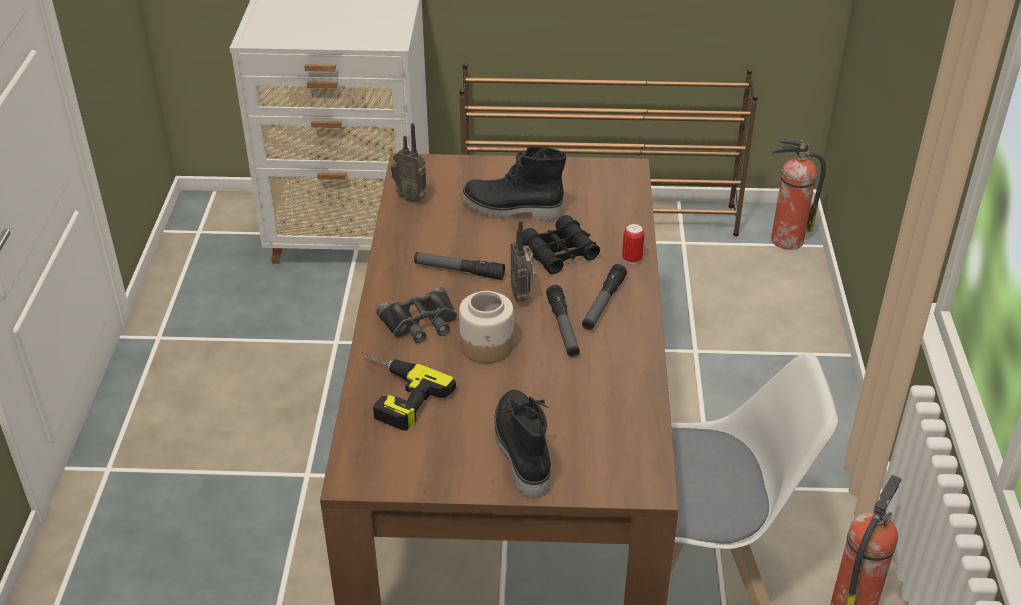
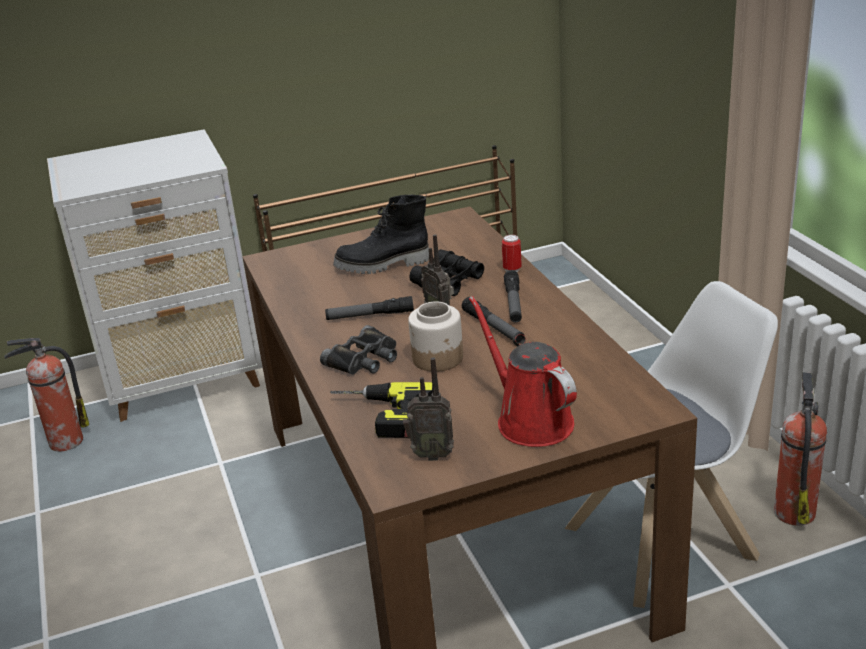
camera: 20 degrees left, 10 degrees down
radio [390,123,427,203] -> radio moved to [403,357,454,461]
black boot [494,389,551,499] -> red watering can [469,296,577,447]
fire extinguisher [771,138,826,250] -> fire extinguisher moved to [4,338,89,451]

